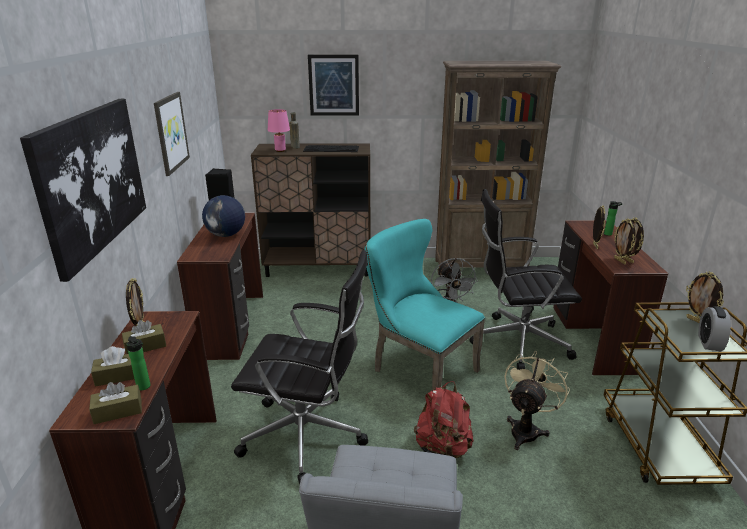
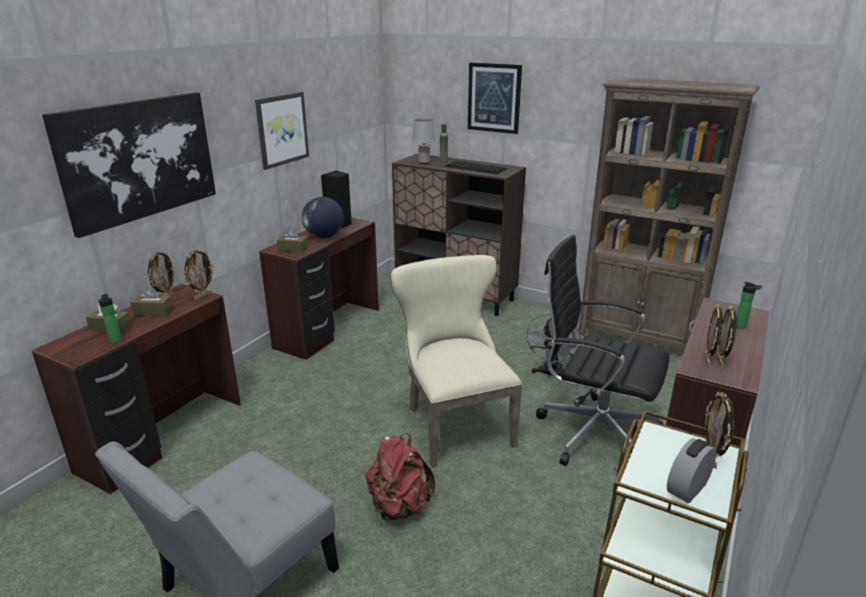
camera: 30 degrees right, 0 degrees up
brown tissue box [89,382,142,424] -> brown tissue box moved to [277,228,308,252]
black office chair [231,250,368,484] -> none
pink table lamp [268,109,290,152] -> grey table lamp [412,119,436,164]
turquoise chair [365,219,485,390] -> beige chair [390,255,522,468]
beige fan [504,351,570,450] -> none
picture frame [593,205,605,249] -> picture frame moved to [184,249,214,300]

